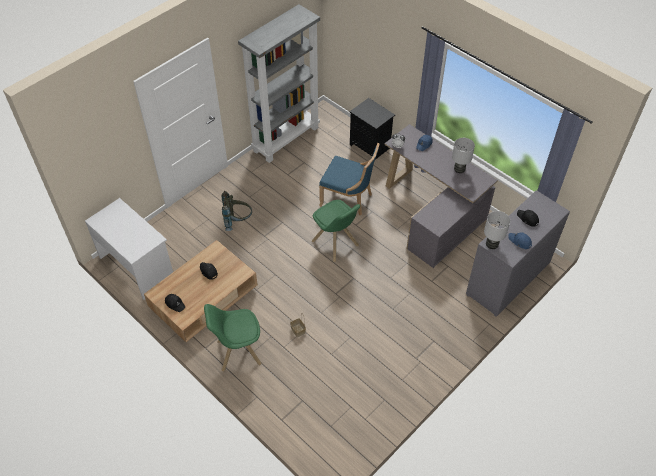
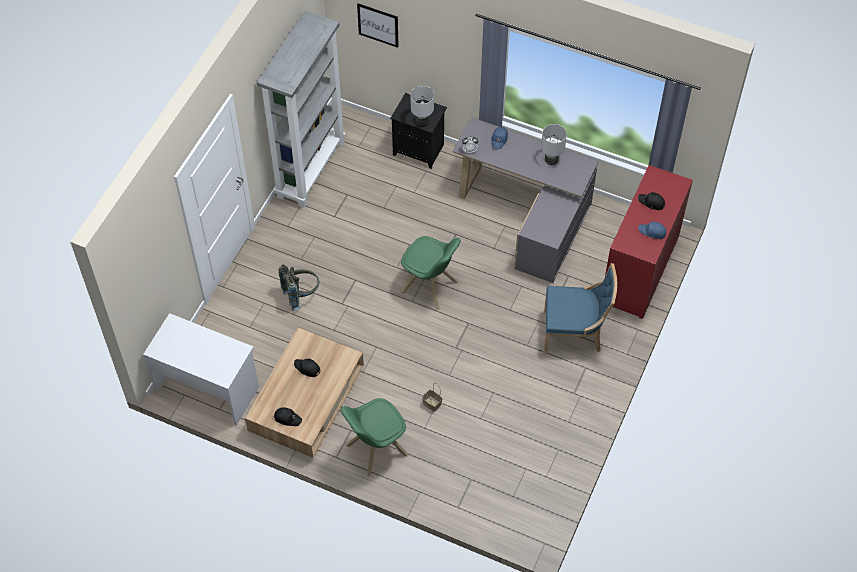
camera: 20 degrees left, 5 degrees up
blue chair [319,142,380,215] -> blue chair moved to [543,263,618,355]
grey dresser [466,190,570,317] -> red dresser [605,165,693,319]
grey table lamp [484,211,510,249] -> grey table lamp moved to [410,86,434,126]
none -> picture [357,3,399,48]

